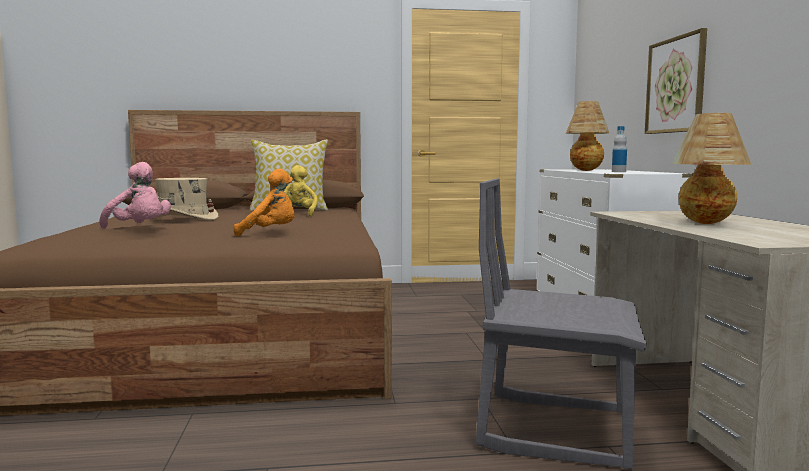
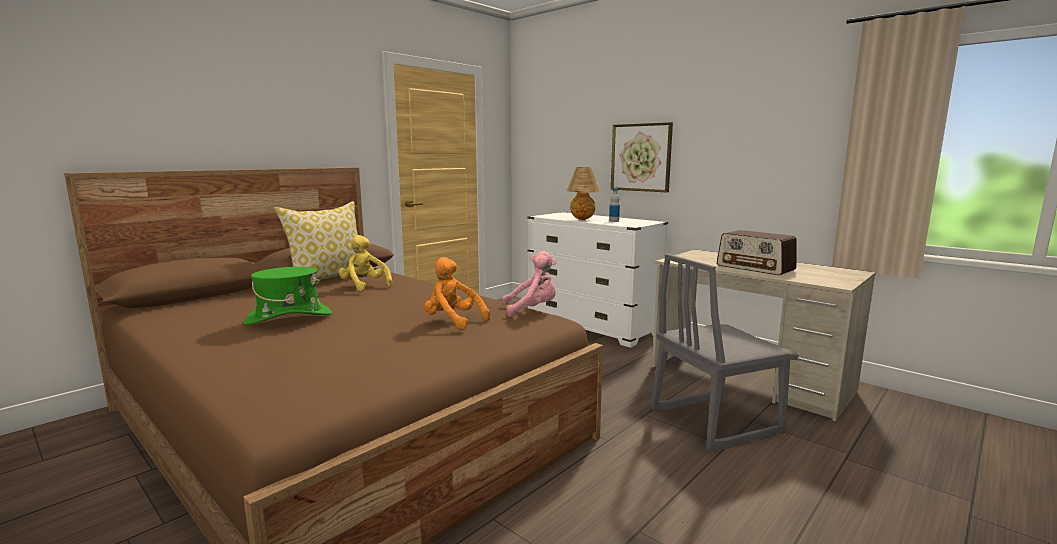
camera: 40 degrees left, 5 degrees up
pink plush toy [99,162,171,229] -> pink plush toy moved to [502,251,556,317]
beige hat [152,178,218,220] -> green hat [243,267,332,325]
orange plush toy [234,169,295,236] -> orange plush toy turned 105 degrees counterclockwise [424,257,490,330]
table lamp [672,113,751,224] -> radio [717,230,797,275]

